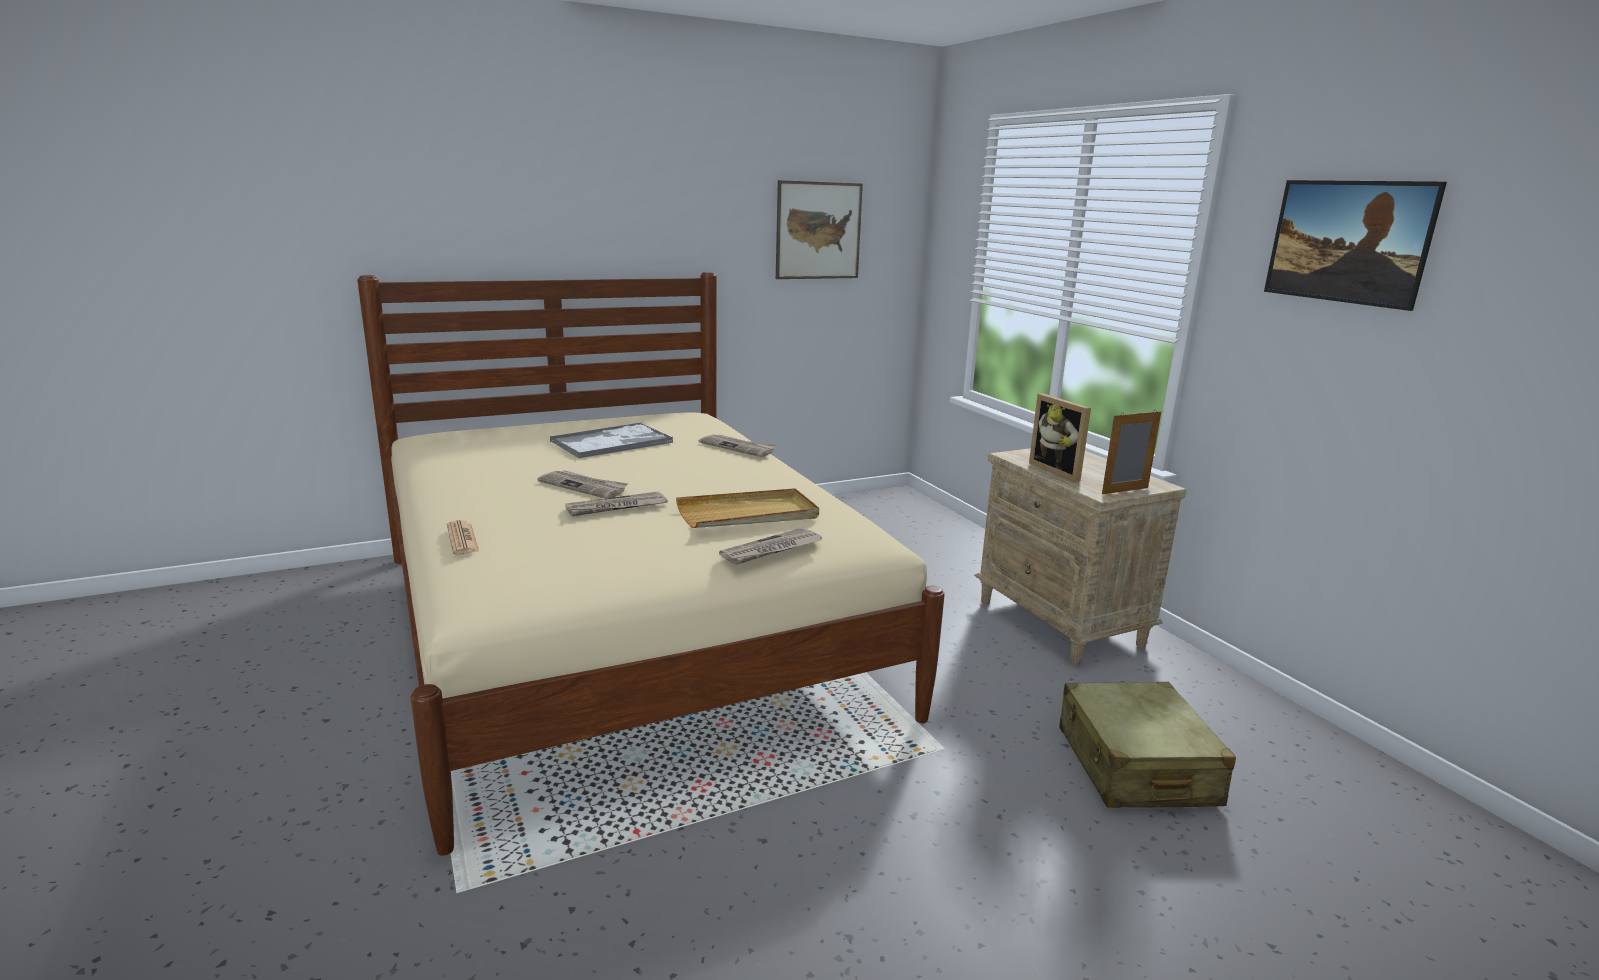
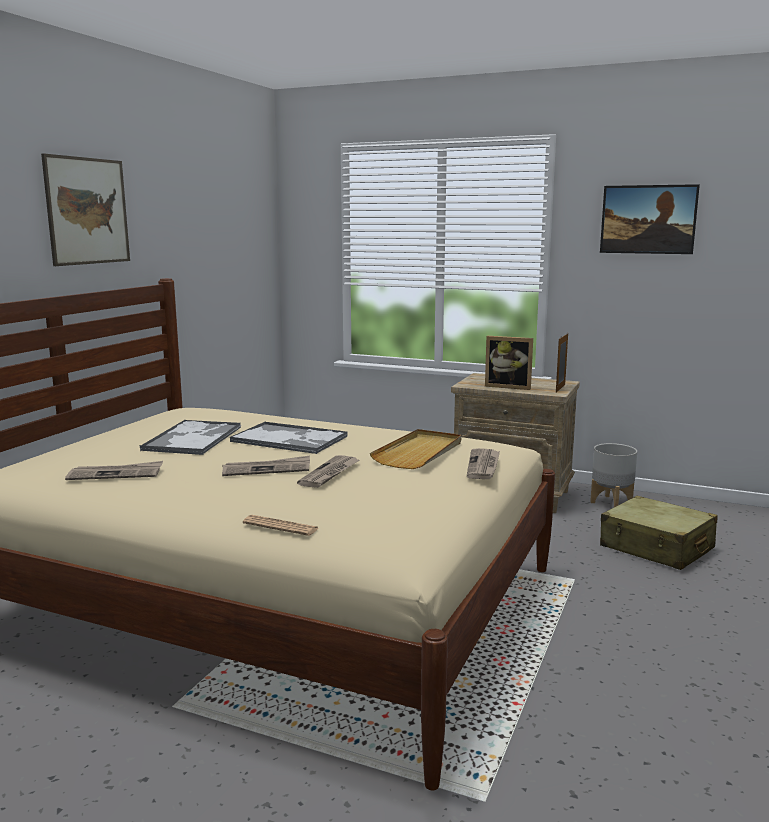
camera: 40 degrees left, 5 degrees down
newspaper [699,435,777,457] -> newspaper moved to [65,461,163,480]
picture [776,180,863,279] -> picture moved to [41,153,130,266]
none -> tray [230,421,348,454]
none -> grey planter [590,443,637,507]

